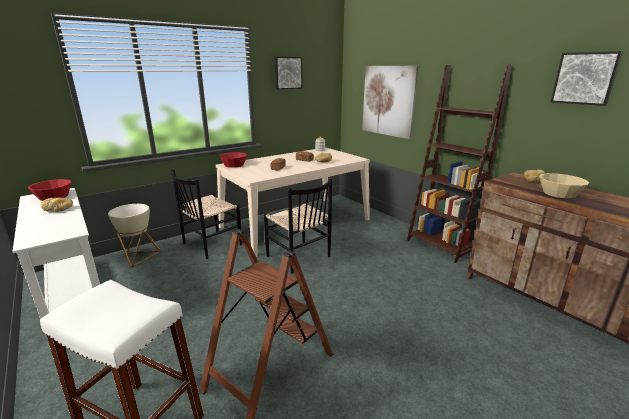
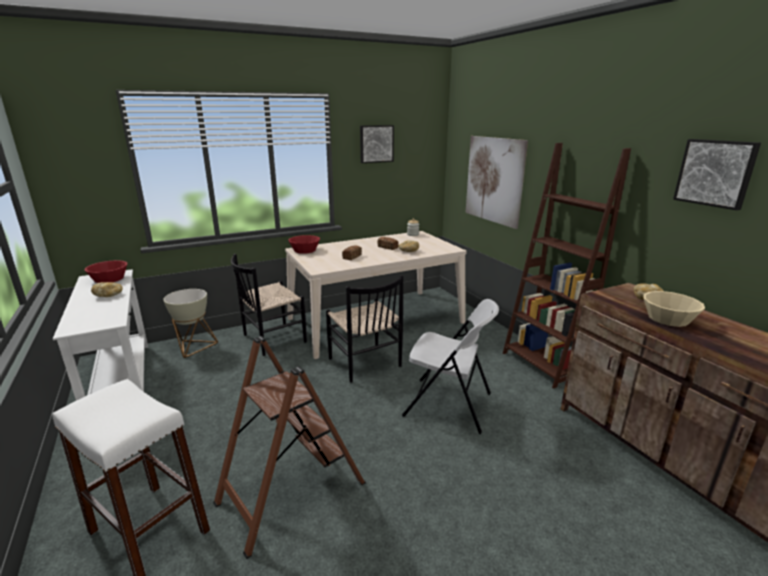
camera: 10 degrees right, 0 degrees up
none -> white chair [402,299,499,434]

